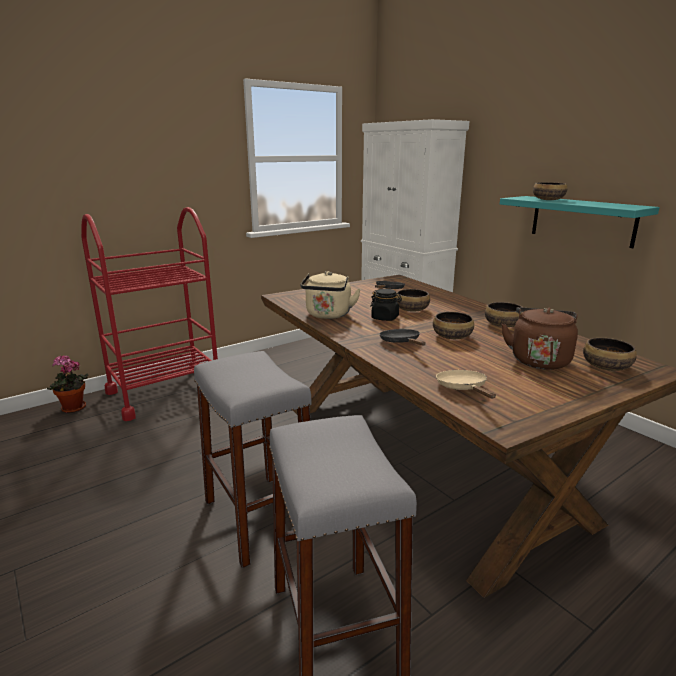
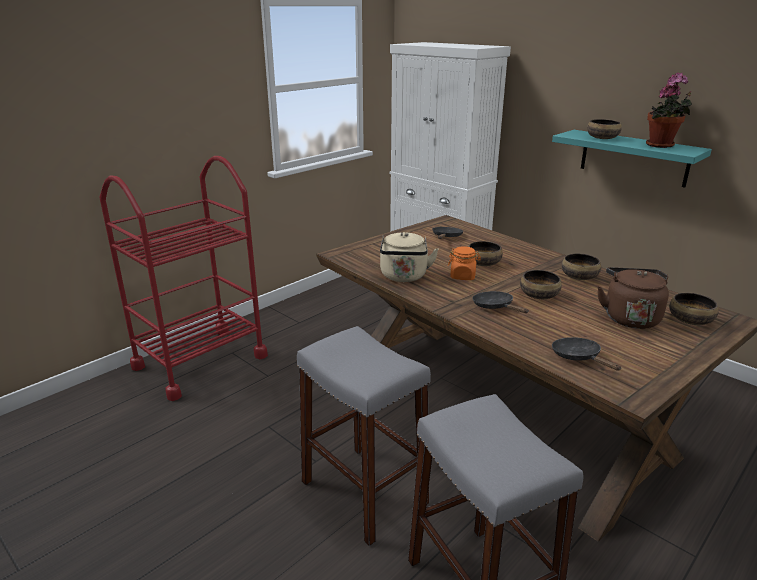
camera: 10 degrees left, 5 degrees up
potted plant [47,355,88,413] -> potted plant moved to [646,72,692,148]
black jar [370,289,402,321] -> orange jar [448,246,481,280]
beige frying pan [436,370,496,398] -> black frying pan [552,337,622,371]

